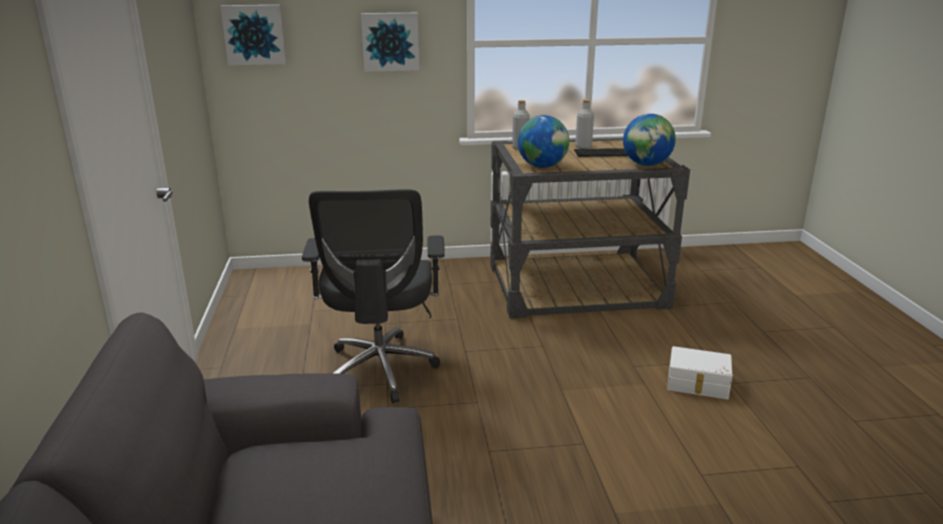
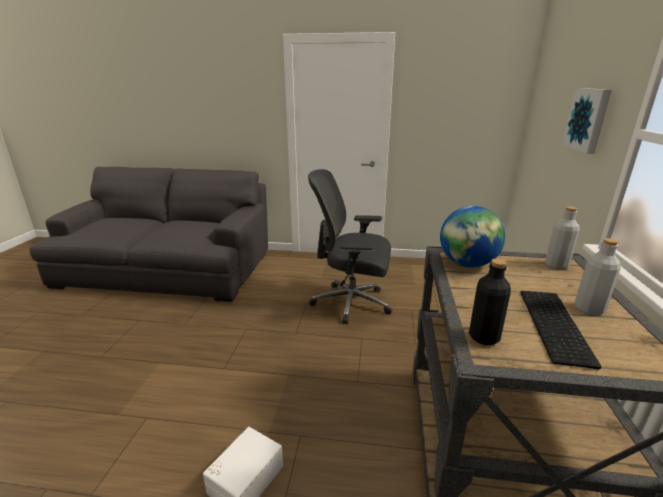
camera: 105 degrees right, 0 degrees up
picture [220,5,286,65] -> none
globe [623,114,676,166] -> black bottle [469,259,511,345]

